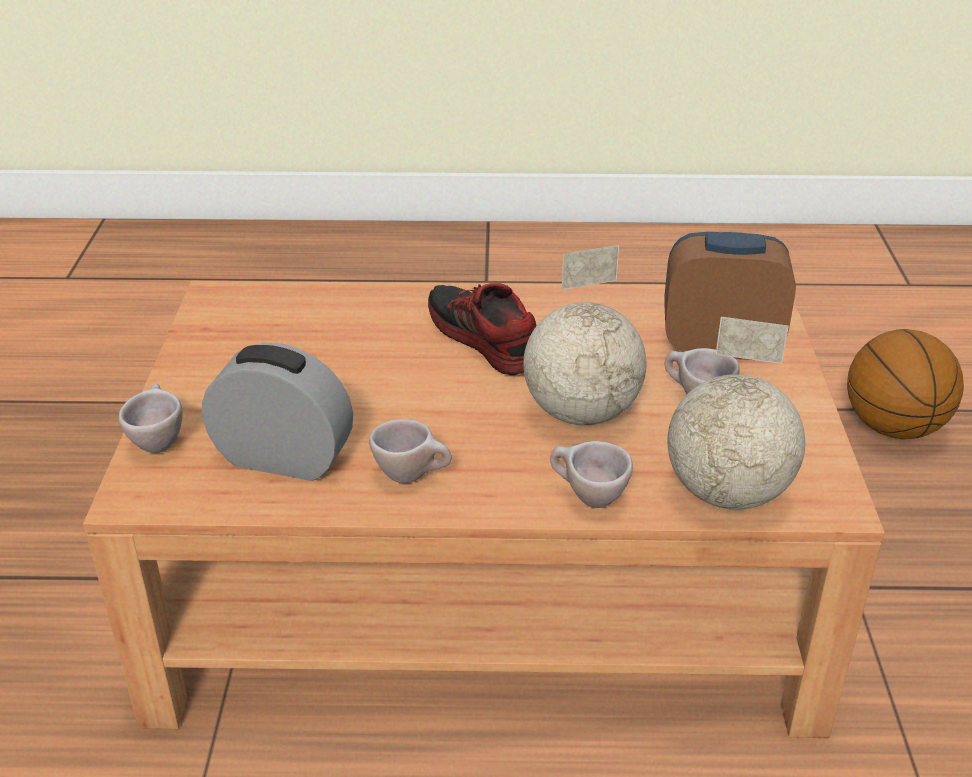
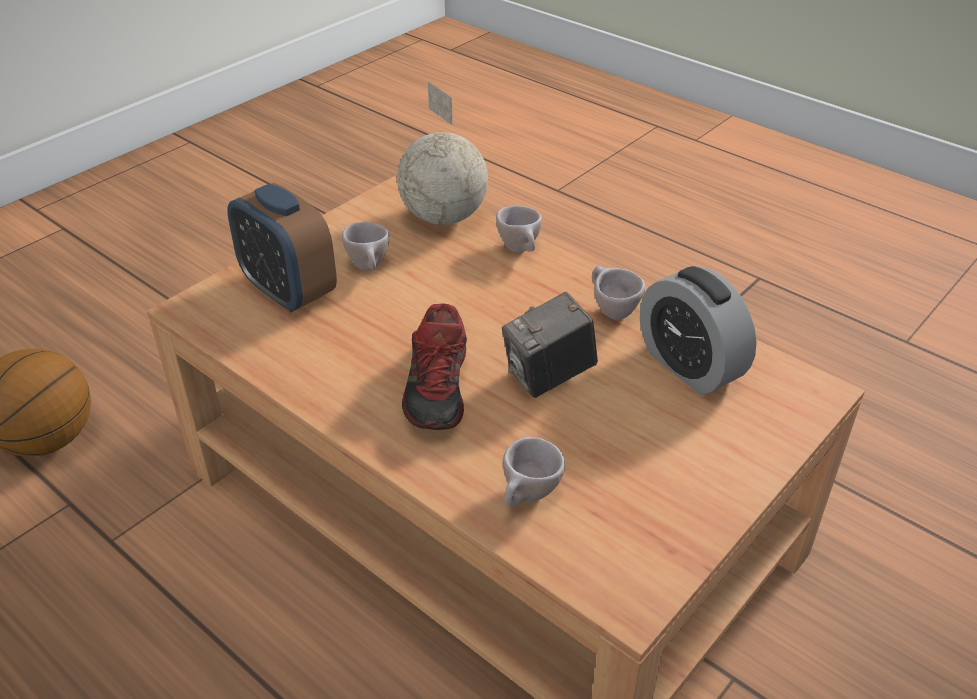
camera: 140 degrees left, 5 degrees up
beige cup [119,384,183,453] -> beige cup moved to [503,437,565,507]
globe [523,245,646,425] -> none
none -> camera [502,292,598,398]

